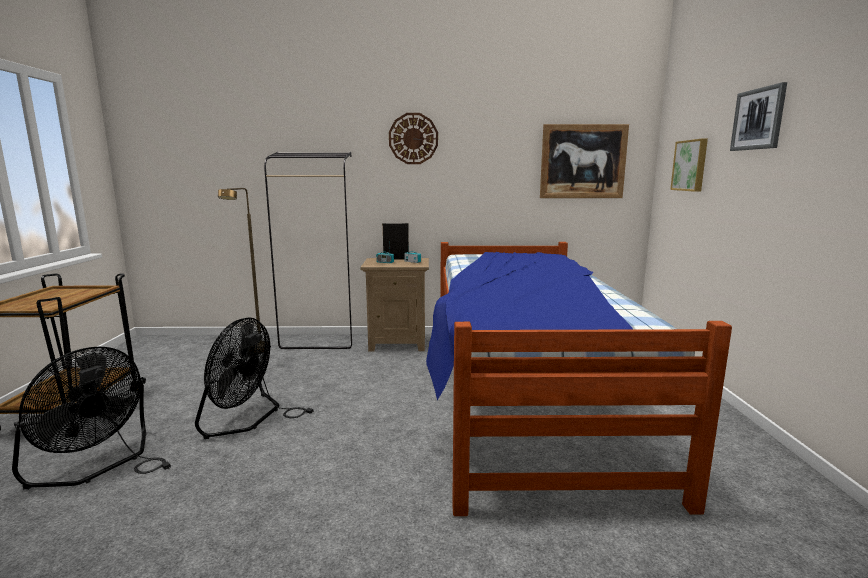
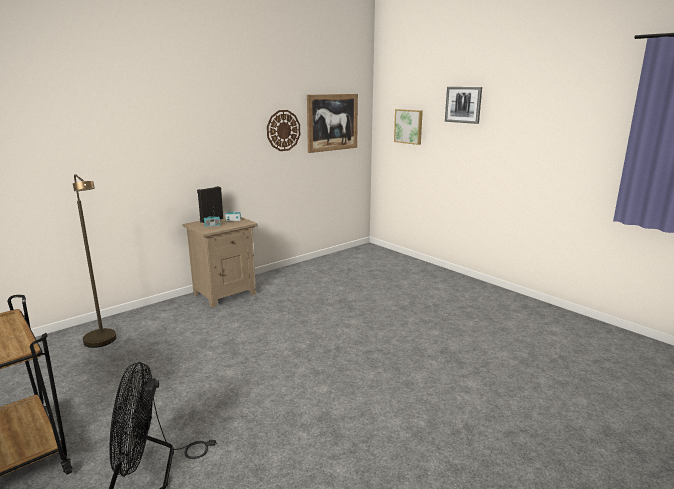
camera: 40 degrees left, 5 degrees up
black fan [195,317,314,440] -> none
black clothes rack [264,152,352,349] -> none
wall clock [389,113,438,164] -> wall clock moved to [267,110,300,151]
bed [426,242,732,516] -> none

